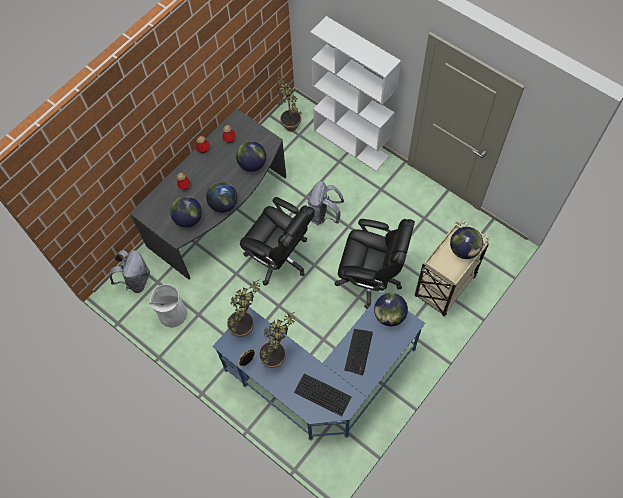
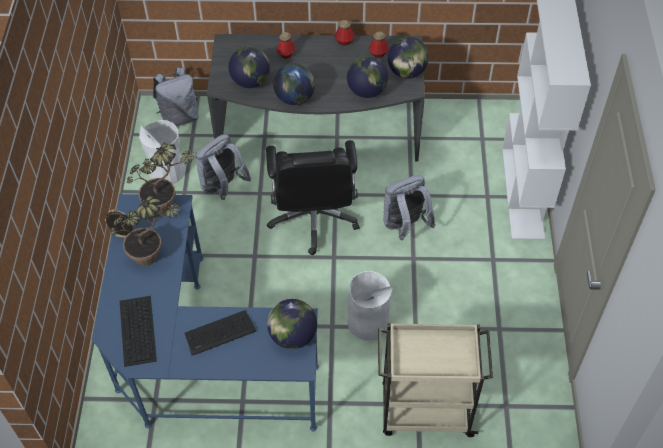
camera: 50 degrees right, 10 degrees down
potted plant [276,74,302,131] -> none
black office chair [334,219,415,309] -> white trash can [347,271,392,341]
globe [450,227,483,259] -> globe moved to [388,37,429,79]
none -> grey backpack [195,134,251,200]

